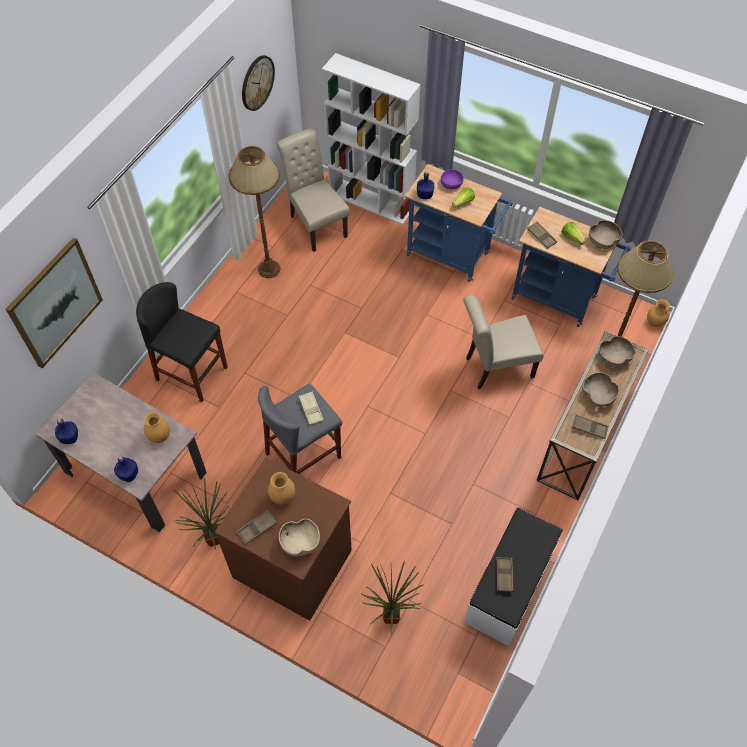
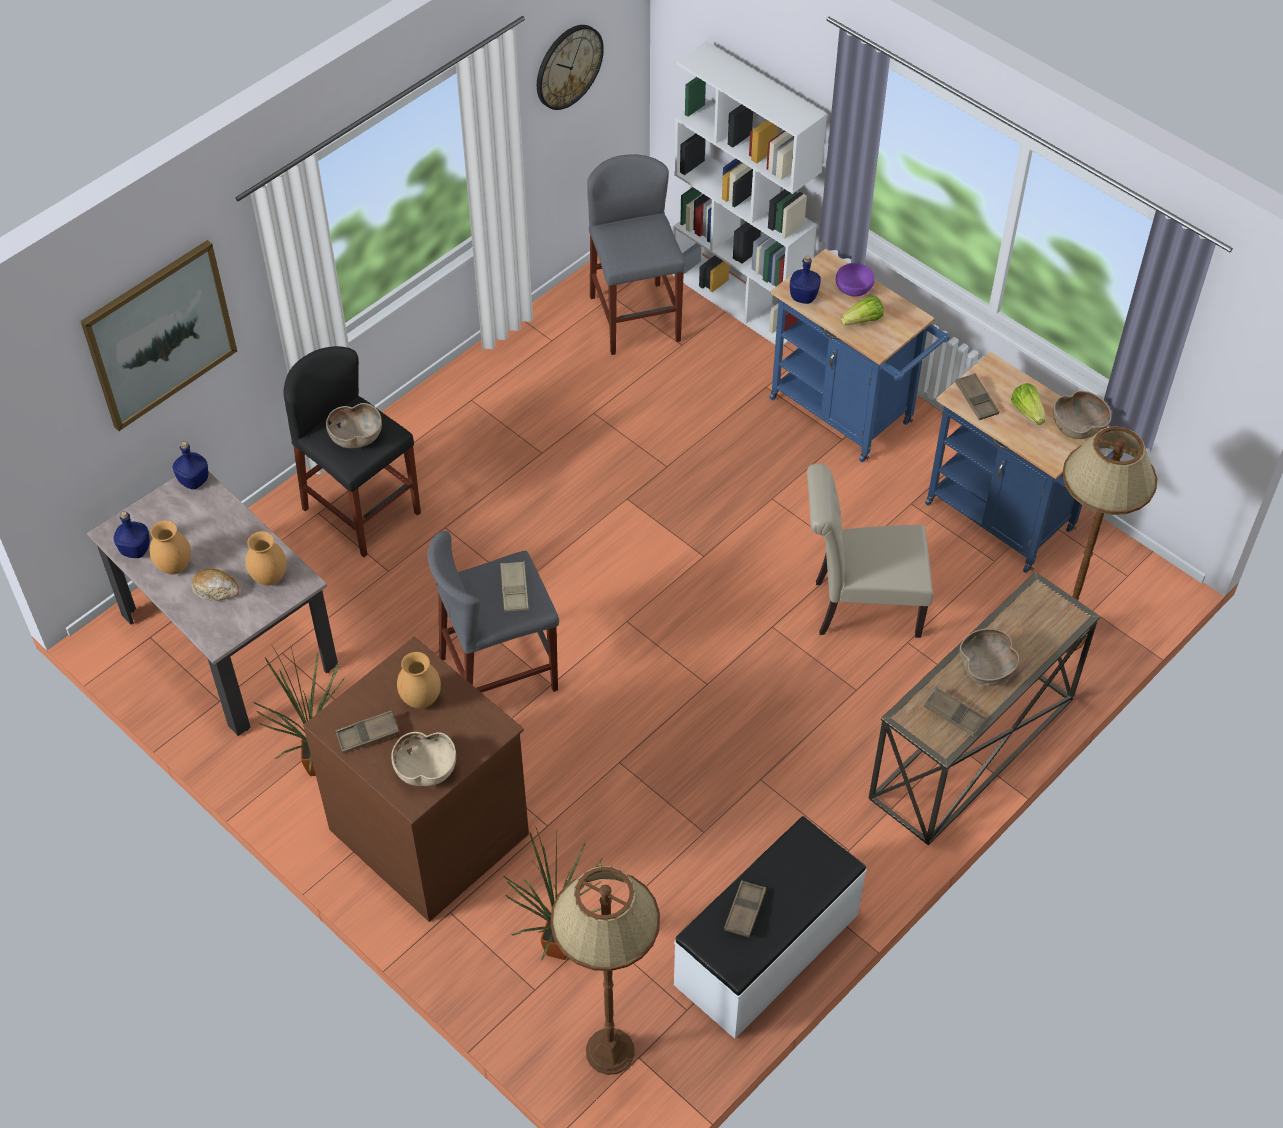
camera: 15 degrees right, 5 degrees down
blue bottle [114,456,138,482] -> blue bottle moved to [173,441,208,489]
brown floor lamp [228,146,280,278] -> brown floor lamp moved to [550,866,660,1075]
beige chair [277,128,350,252] -> grey stool [587,154,685,355]
brown bowl [599,336,636,367] -> brown bowl moved to [326,403,382,448]
brown vase [647,299,670,327] -> brown vase moved to [149,520,191,574]
none -> bread [191,569,240,601]

